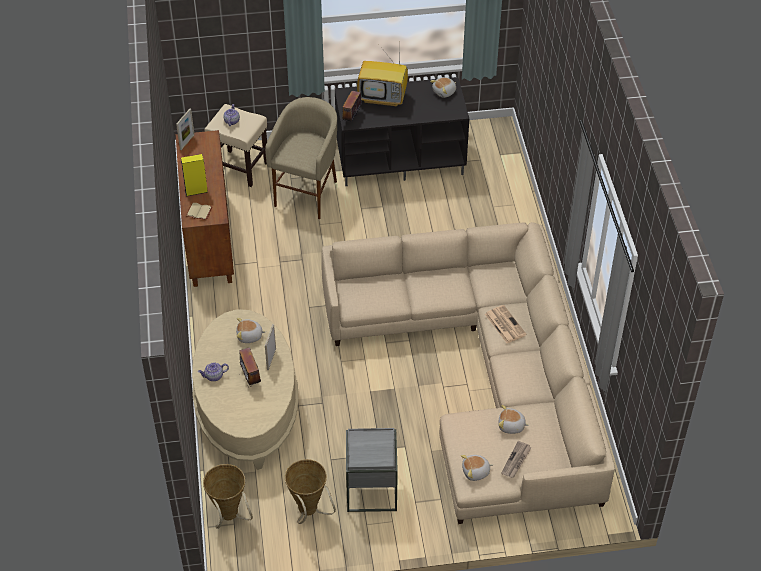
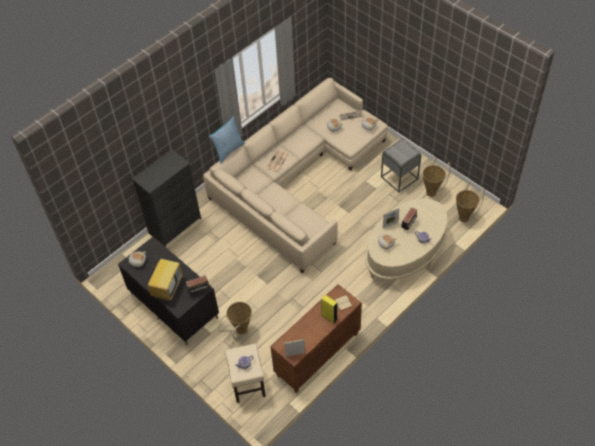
camera: 125 degrees left, 5 degrees up
beige stool [265,97,337,219] -> basket [218,302,252,341]
television [357,47,408,107] -> television turned 45 degrees clockwise [148,253,183,301]
none -> black dresser [132,149,201,247]
none -> pillow [208,116,245,164]

